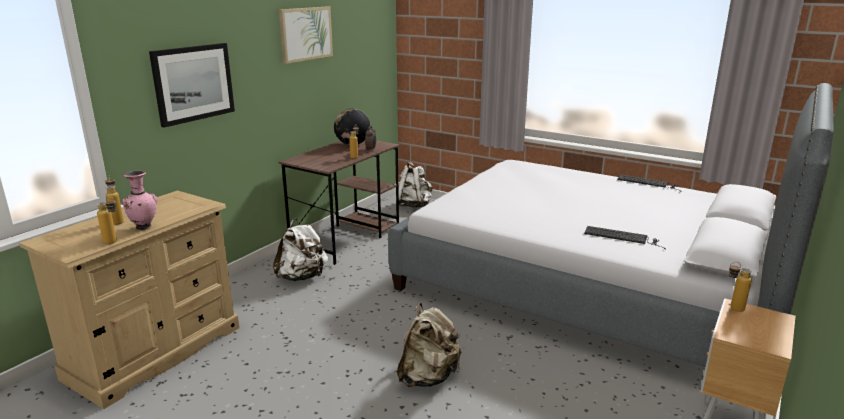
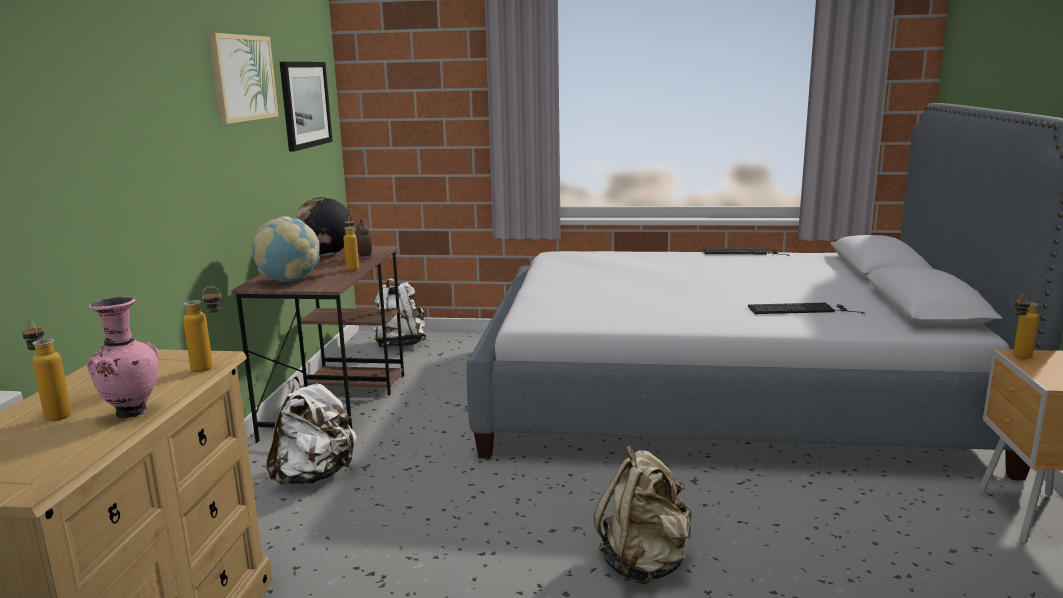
camera: 25 degrees left, 5 degrees down
bottle [97,196,117,244] -> bottle moved to [183,286,221,372]
picture [149,43,235,128] -> picture moved to [280,62,333,151]
none -> globe [252,216,320,282]

